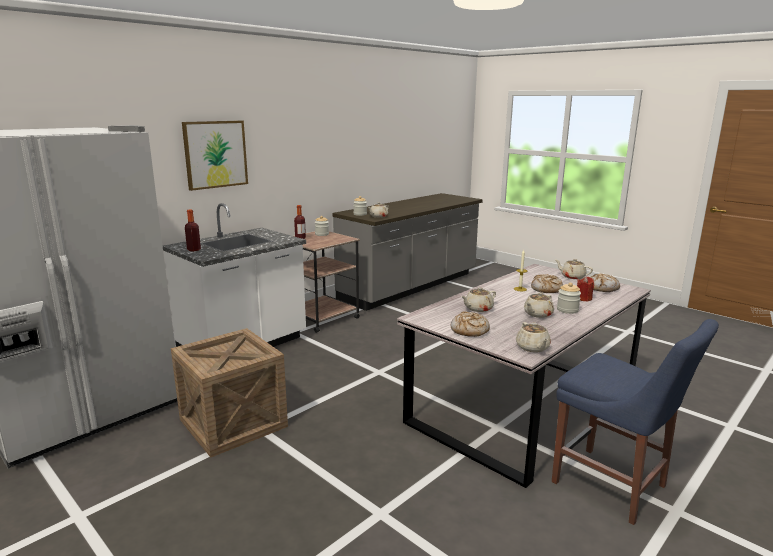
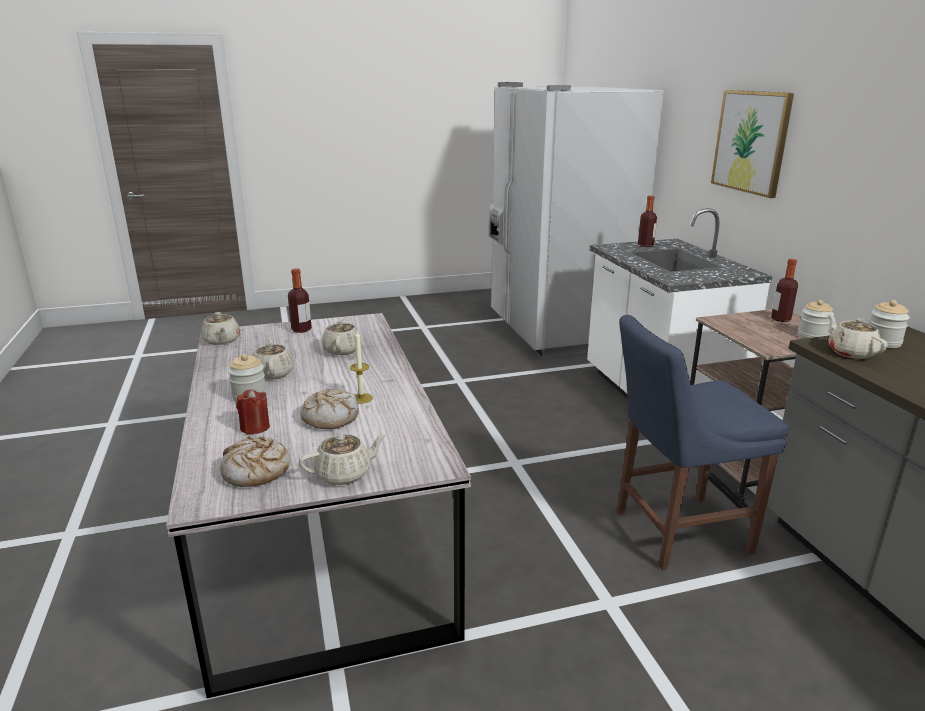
camera: 120 degrees right, 5 degrees up
crate [171,328,288,458] -> none
bread [451,312,490,337] -> bottle [288,268,312,333]
beige teapot [516,322,551,352] -> beige teapot turned 135 degrees counterclockwise [201,312,240,345]
blue chair [552,319,719,525] -> blue chair moved to [617,315,788,570]

